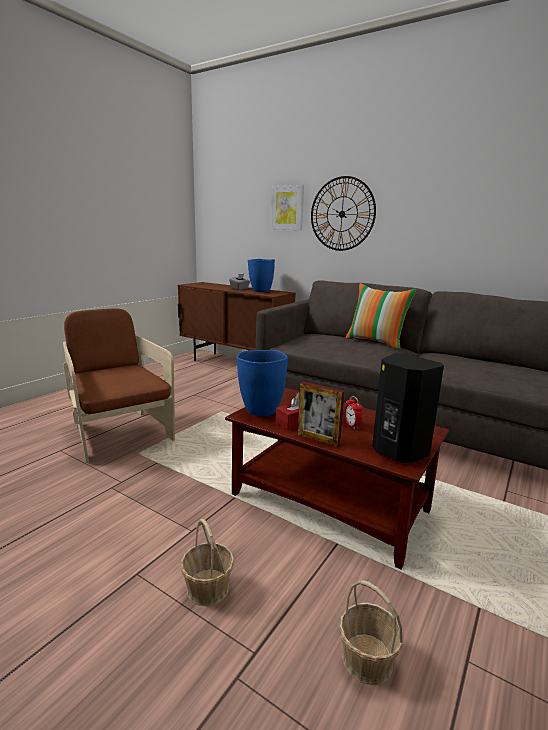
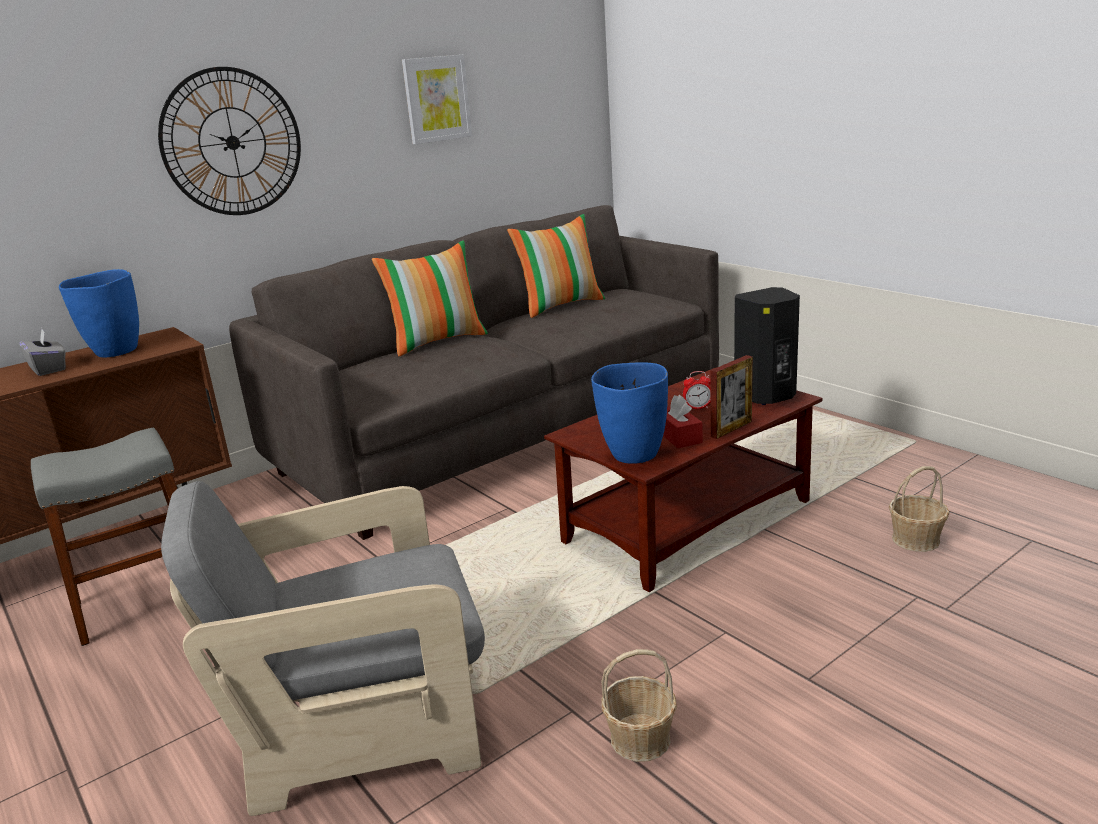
camera: 70 degrees left, 5 degrees up
brown armchair [63,308,175,463] -> grey armchair [161,481,485,816]
basket [180,519,234,606] -> basket moved to [601,649,677,762]
picture [270,185,304,230] -> picture moved to [402,55,472,144]
none -> grey stool [31,428,177,646]
none -> pillow [507,214,605,318]

